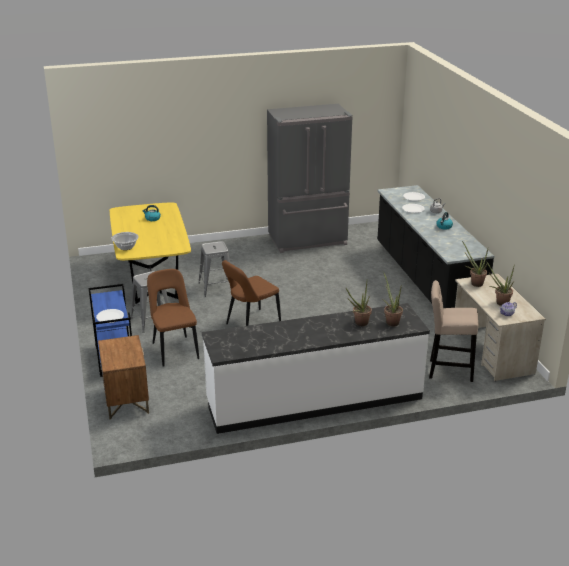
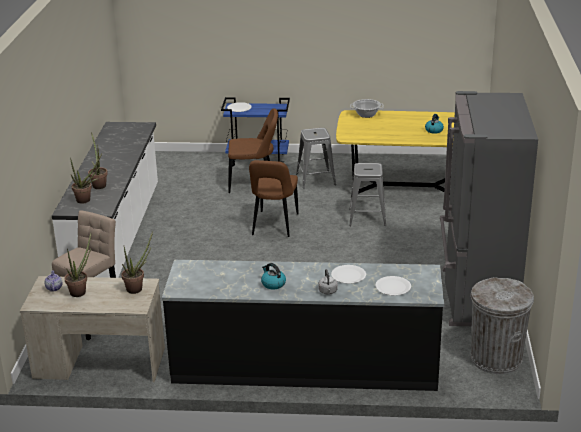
camera: 110 degrees right, 0 degrees up
brown nightstand [98,335,149,420] -> none
brown chair [222,260,281,326] -> brown chair turned 150 degrees counterclockwise [249,160,298,237]
none -> grey trash can [471,277,534,374]

